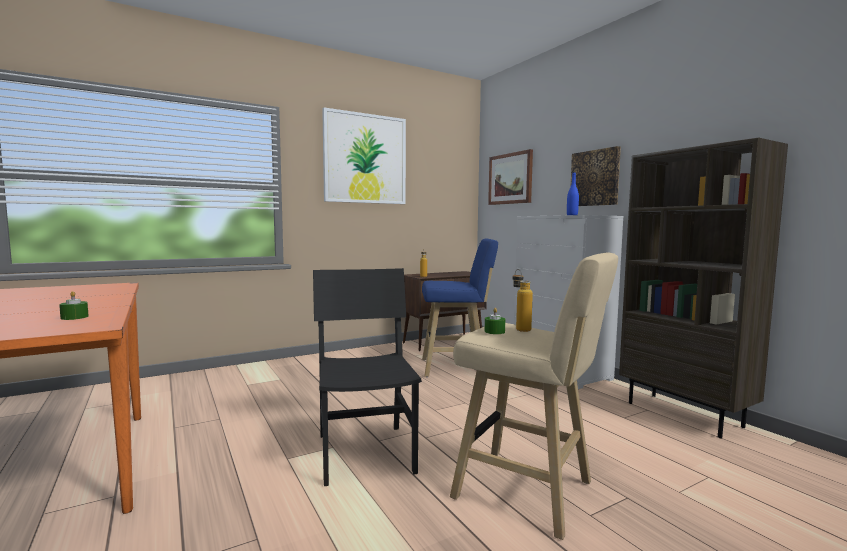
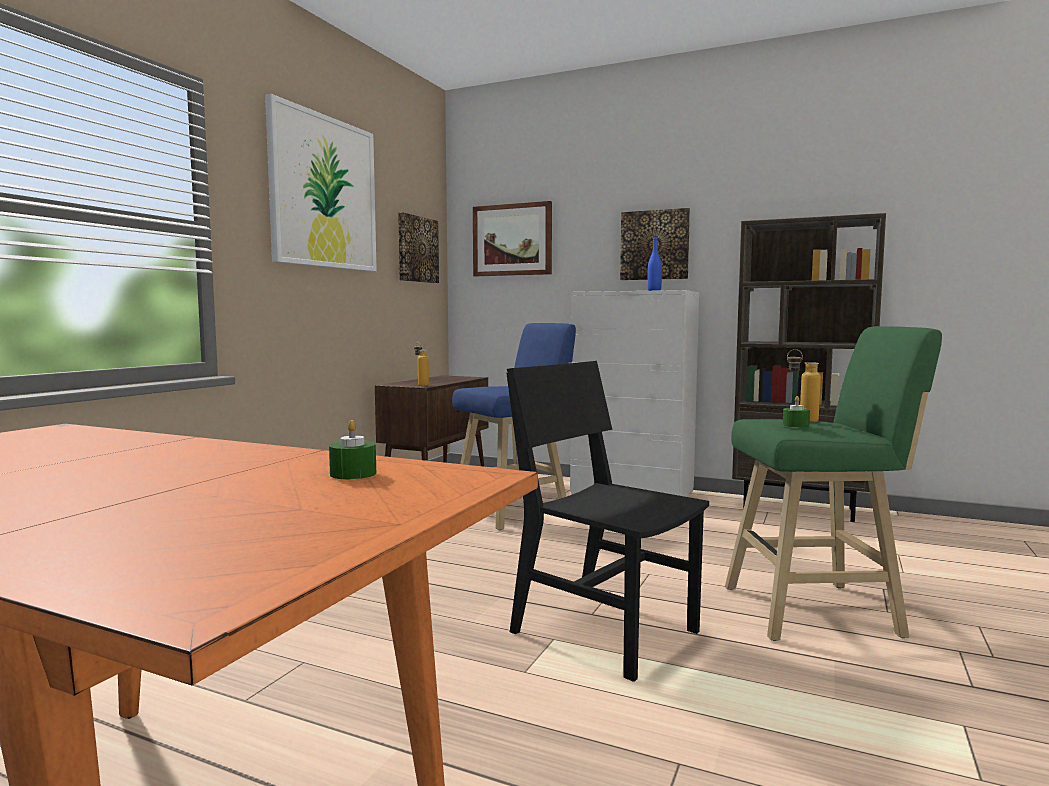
camera: 35 degrees left, 0 degrees up
beige stool [450,253,618,540] -> green stool [725,326,942,641]
none -> picture [398,212,439,283]

